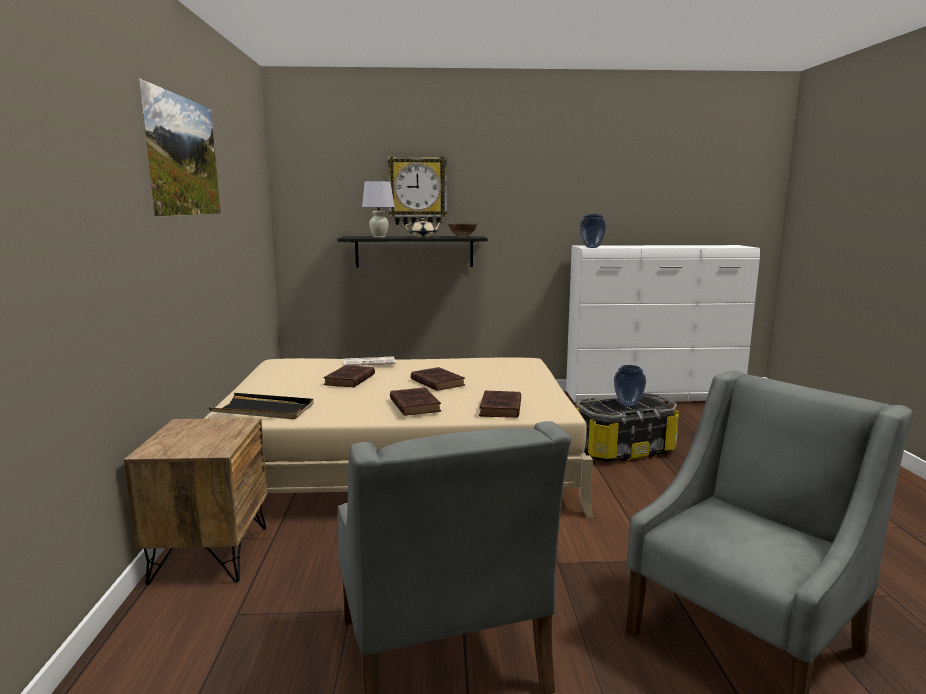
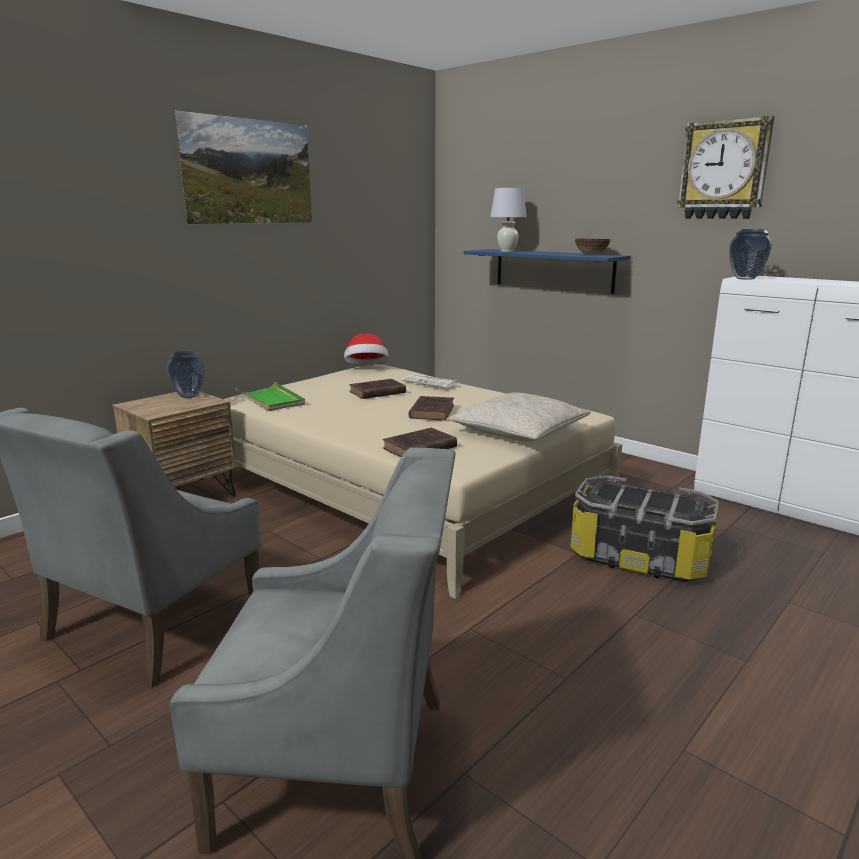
camera: 45 degrees right, 5 degrees up
black tray [209,393,314,420] -> green tray [235,382,305,411]
black shelf [337,236,488,268] -> blue shelf [464,249,631,294]
wall clock [388,156,447,225] -> wall clock moved to [677,116,774,219]
brown book [390,387,441,416] -> none
beige teapot [405,218,442,237] -> none
vase [614,365,646,407] -> vase moved to [167,351,205,398]
none -> hat [344,334,389,365]
none -> beige pillow [448,392,591,442]

